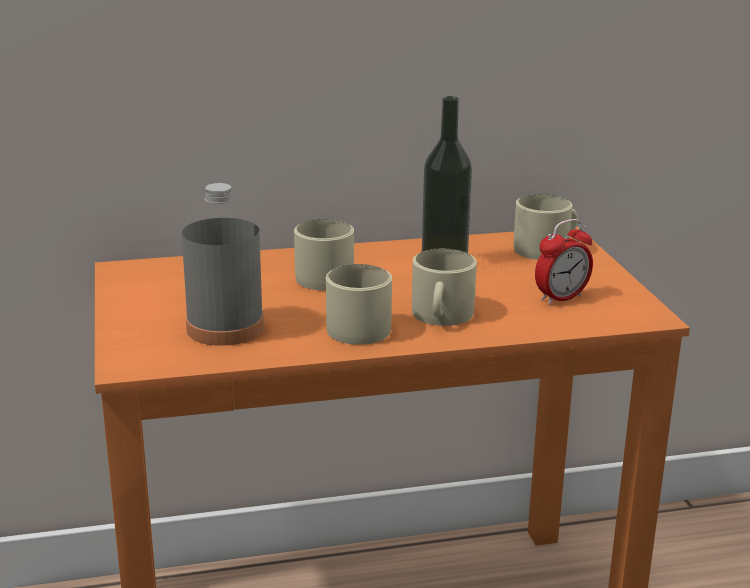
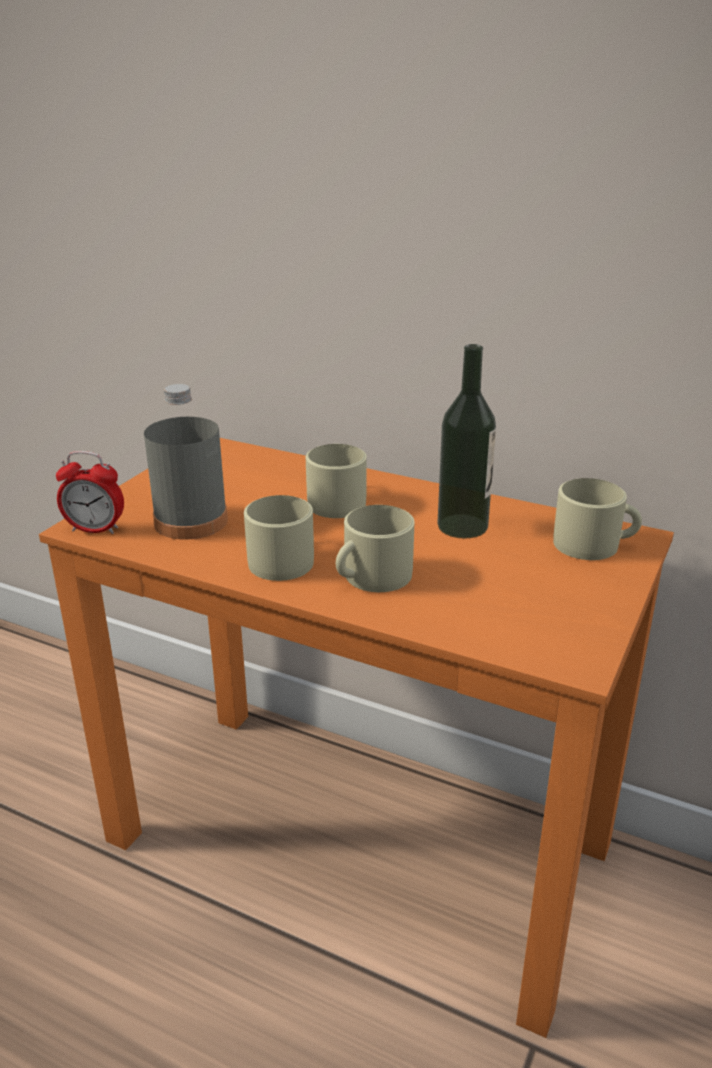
camera: 40 degrees right, 5 degrees up
alarm clock [535,219,593,305] -> alarm clock moved to [56,451,124,534]

